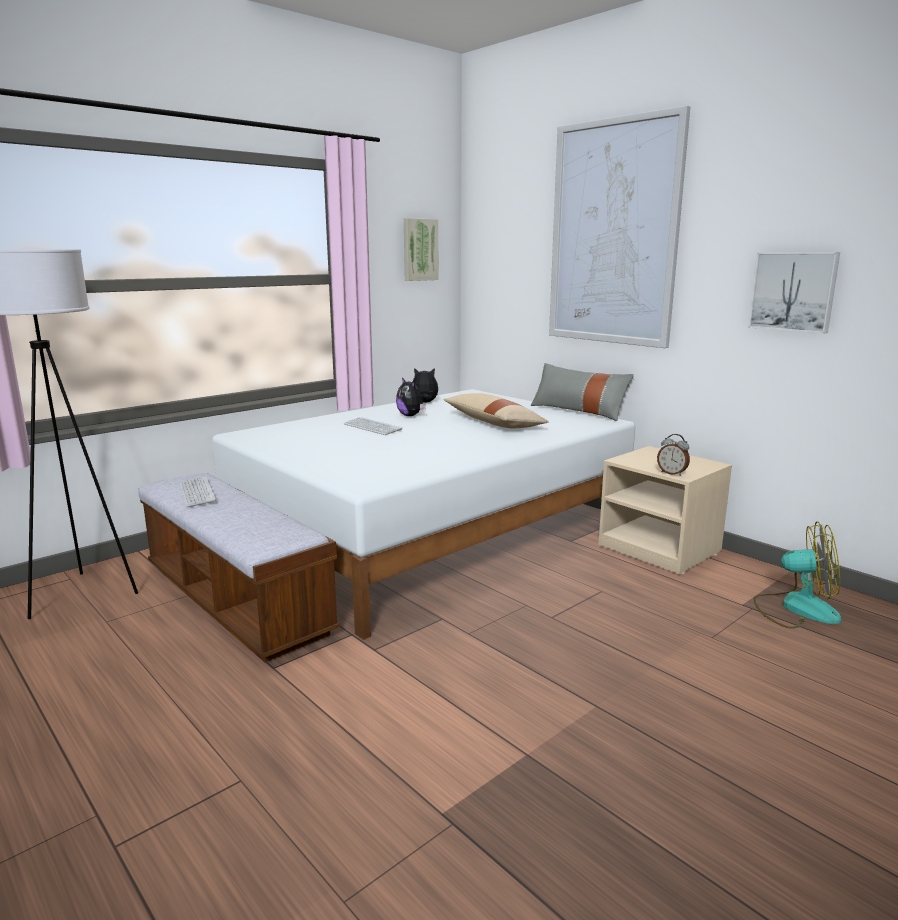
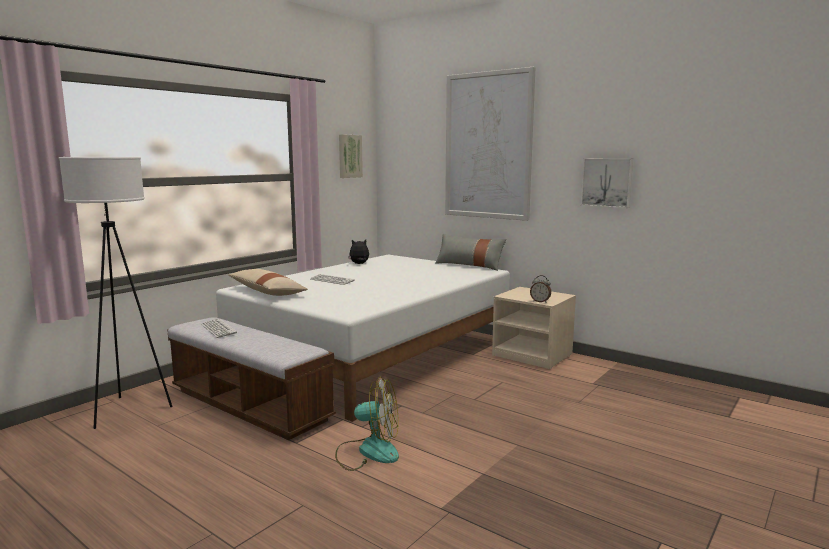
camera: 10 degrees left, 5 degrees down
plush toy [396,378,426,416] -> none
beige pillow [443,393,549,428] -> beige pillow moved to [228,269,308,296]
fan [753,521,841,629] -> fan moved to [335,377,399,471]

